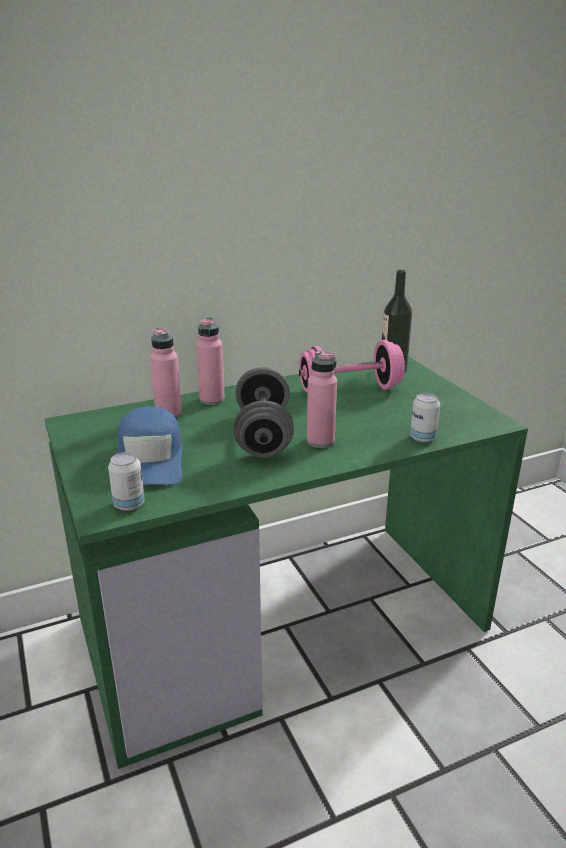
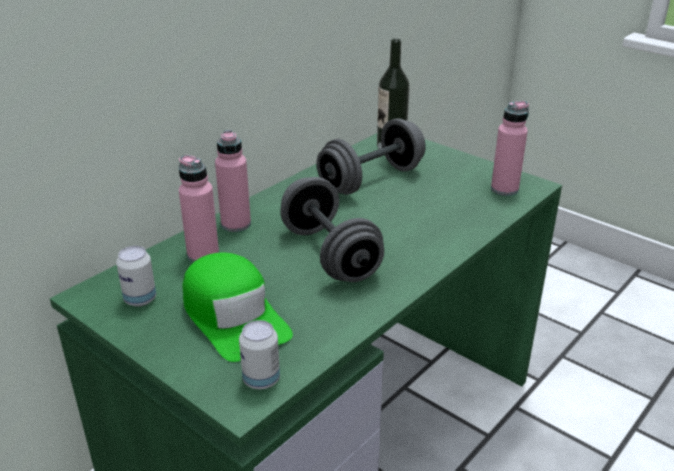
camera: 25 degrees left, 5 degrees up
blue cap [118,406,182,485] -> green cap [183,253,293,362]
pink dumbbell [299,340,405,392] -> grey dumbbell [316,118,426,195]
pink bottle [307,351,337,448] -> pink bottle moved to [491,101,529,196]
can [410,393,440,443] -> can moved to [116,246,156,307]

